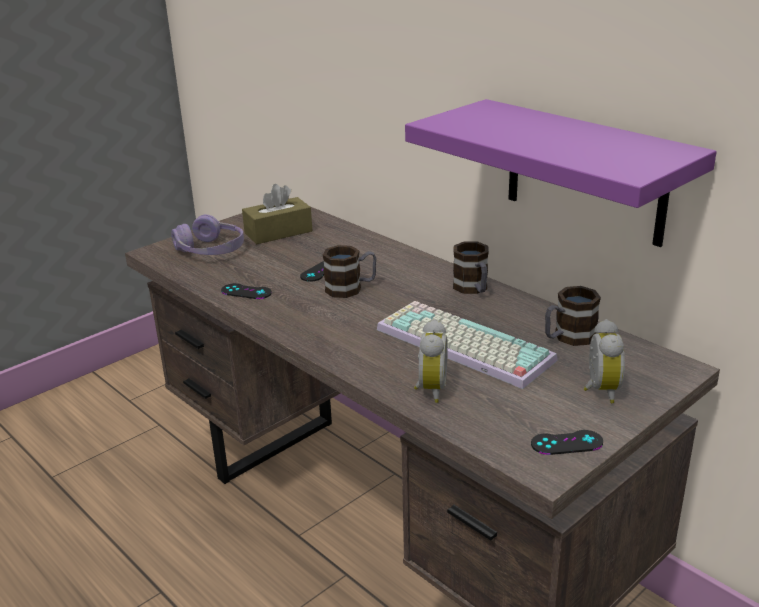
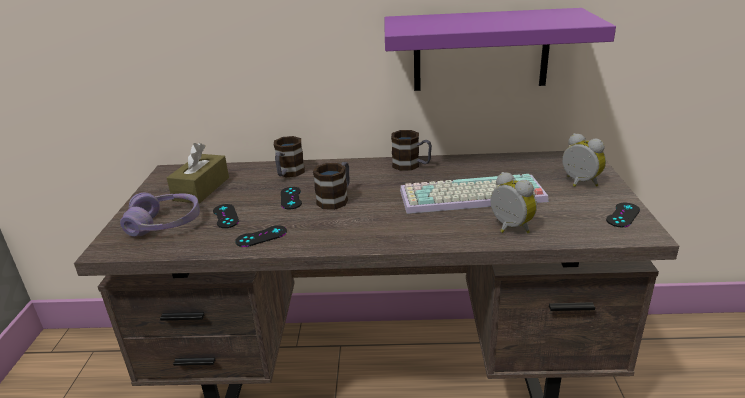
camera: 45 degrees left, 0 degrees up
mug [545,286,601,346] -> mug moved to [274,136,305,178]
none -> black game controller [213,204,239,228]

